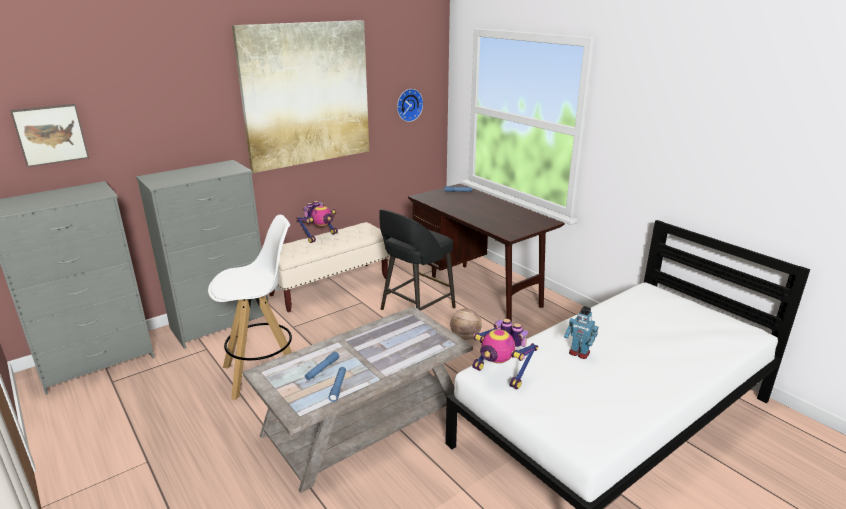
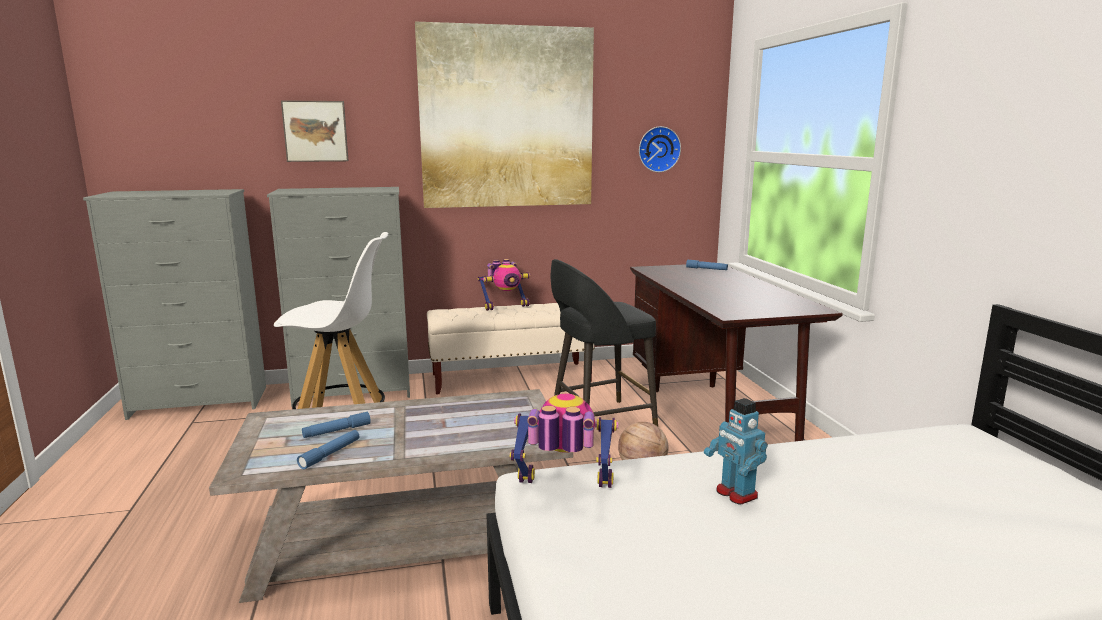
camera: 25 degrees right, 10 degrees down
picture [10,104,89,167] -> picture moved to [281,100,349,162]
toy robot [472,319,538,389] -> toy robot turned 120 degrees clockwise [510,393,618,488]

